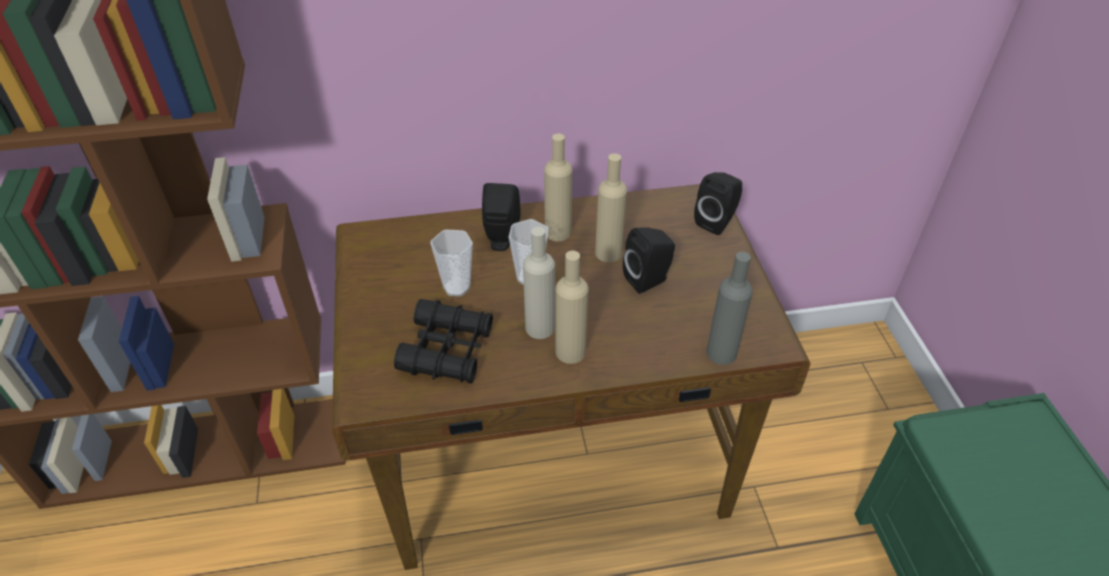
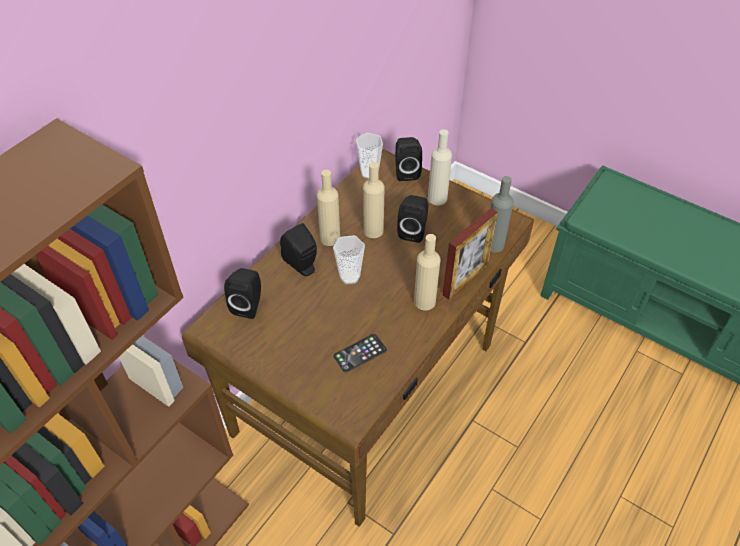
camera: 45 degrees left, 5 degrees up
black binoculars [394,299,493,384] -> phone [334,334,387,372]
cup [430,230,473,297] -> cup moved to [356,133,383,179]
beige bottle [523,227,555,339] -> beige bottle moved to [428,129,452,205]
none -> black speaker [224,268,261,319]
none -> picture frame [443,208,498,300]

